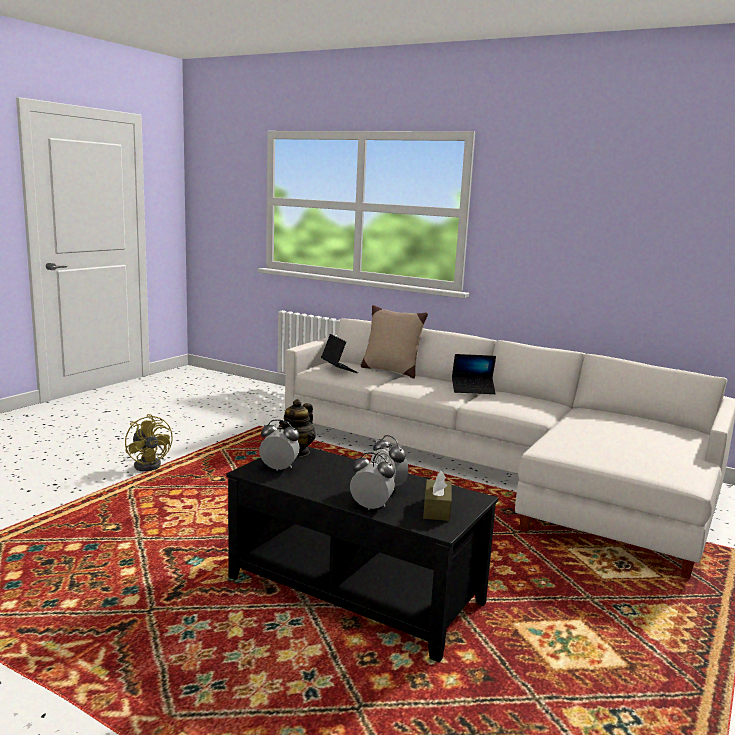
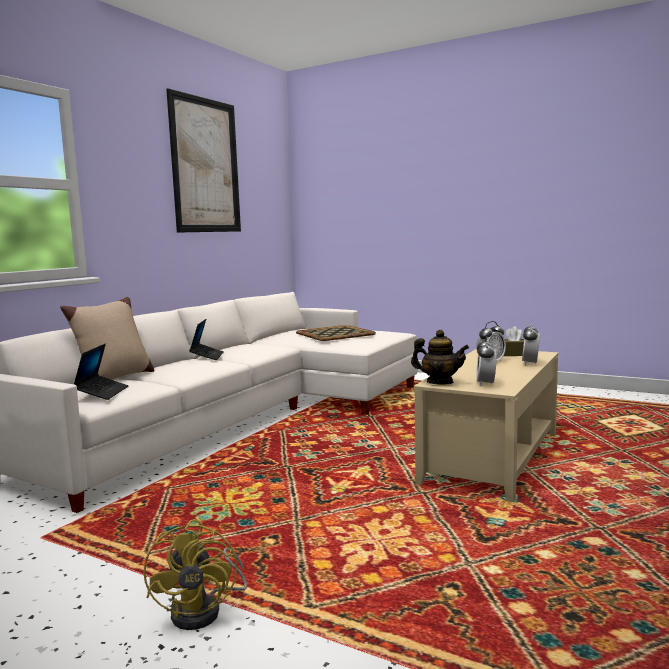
camera: 90 degrees left, 5 degrees down
yellow fan [125,414,173,471] -> yellow fan turned 120 degrees clockwise [144,519,247,630]
black coffee table [226,447,498,662] -> beige coffee table [414,349,558,502]
laptop [321,334,358,373] -> laptop turned 120 degrees clockwise [74,344,128,400]
none -> picture [166,88,241,233]
none -> tray [296,325,376,341]

